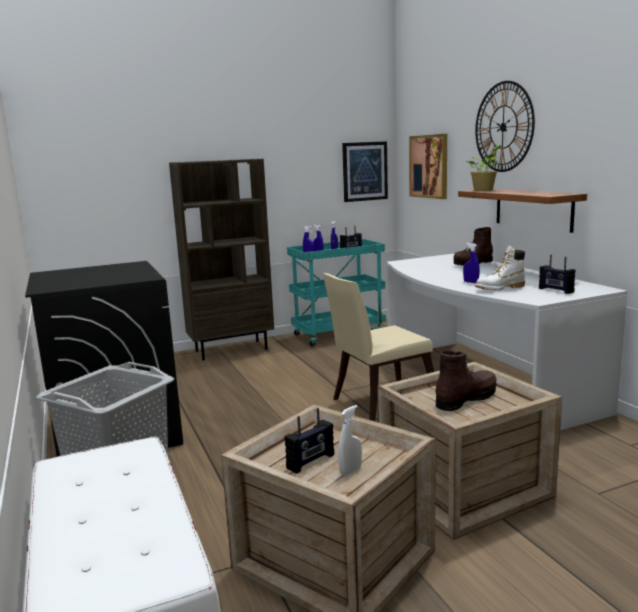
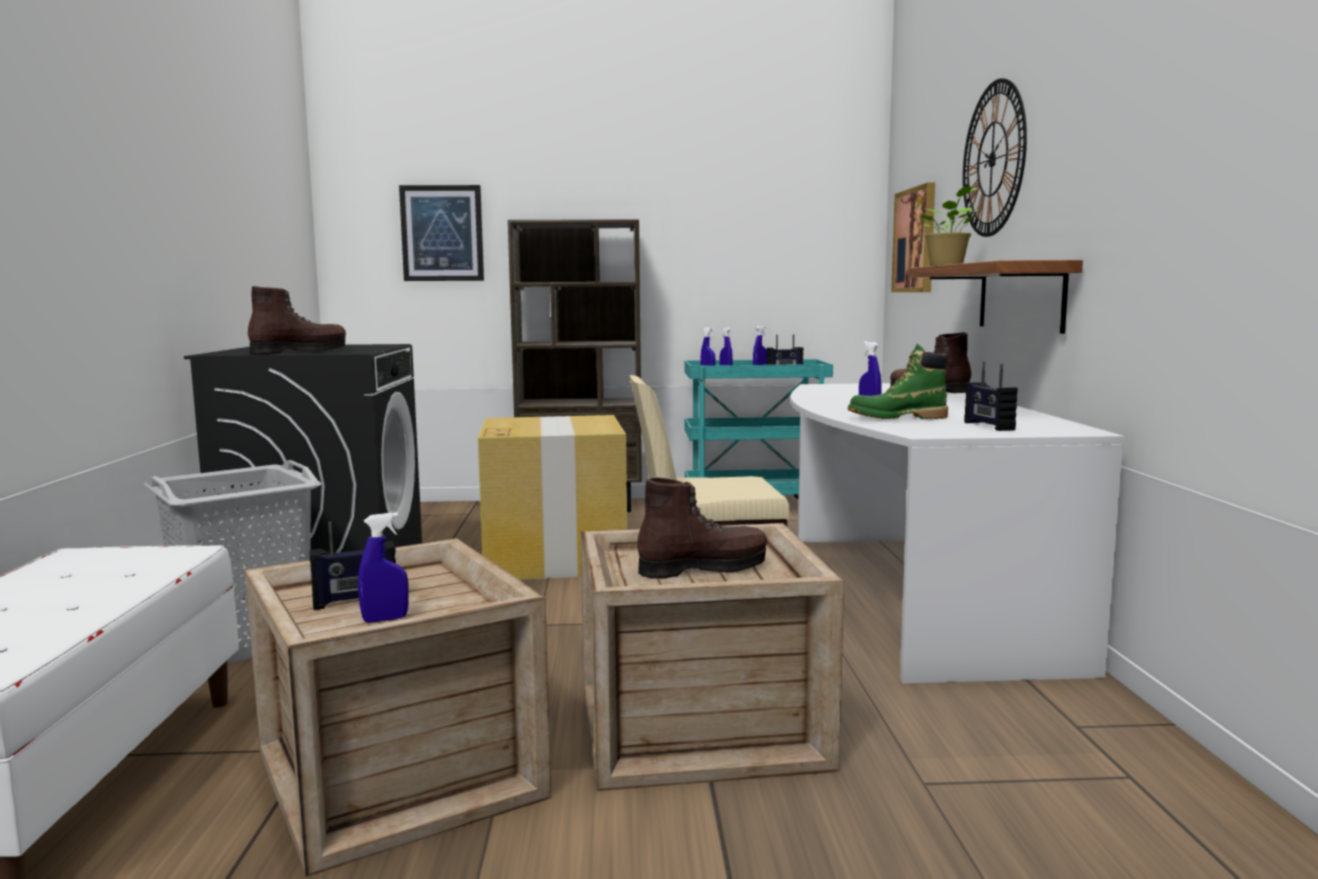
camera: 20 degrees right, 5 degrees down
white spray bottle [338,405,362,476] -> blue spray bottle [358,513,409,623]
picture [342,141,388,202] -> picture moved to [399,185,484,281]
white boot [475,246,525,291] -> green boot [847,344,948,419]
none -> brown boot [248,286,346,354]
none -> cardboard box [478,415,627,580]

